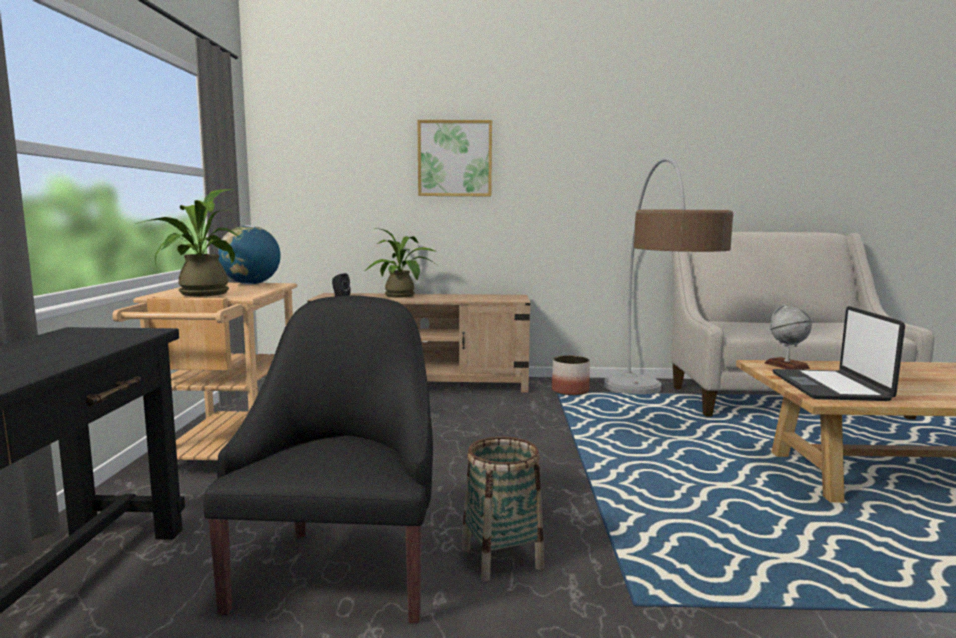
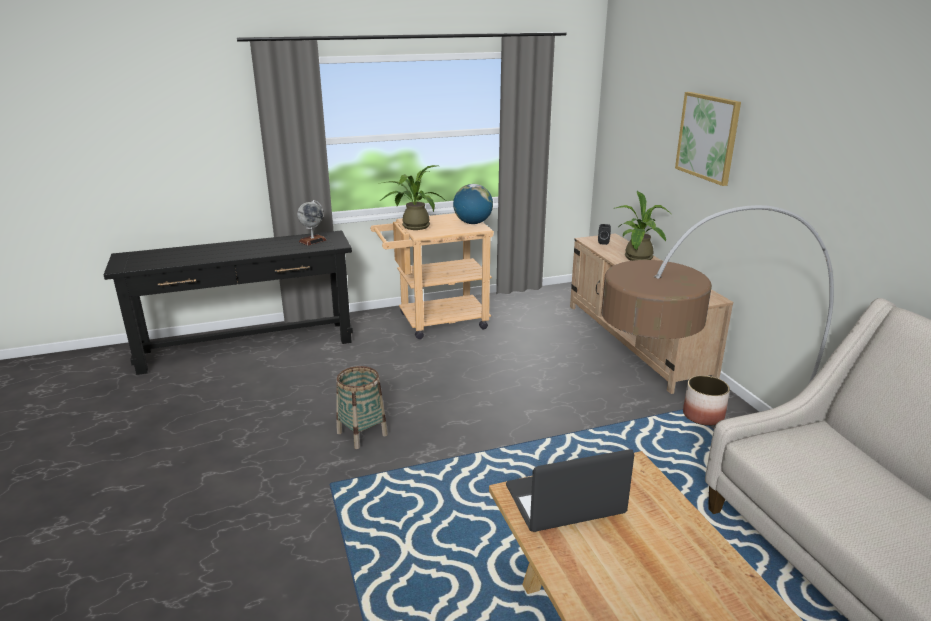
camera: 70 degrees right, 15 degrees up
black armchair [203,296,433,623] -> none
globe [765,304,812,370] -> globe moved to [297,200,327,246]

